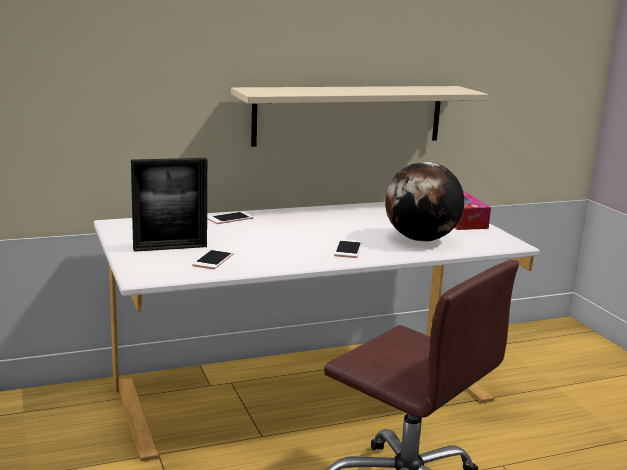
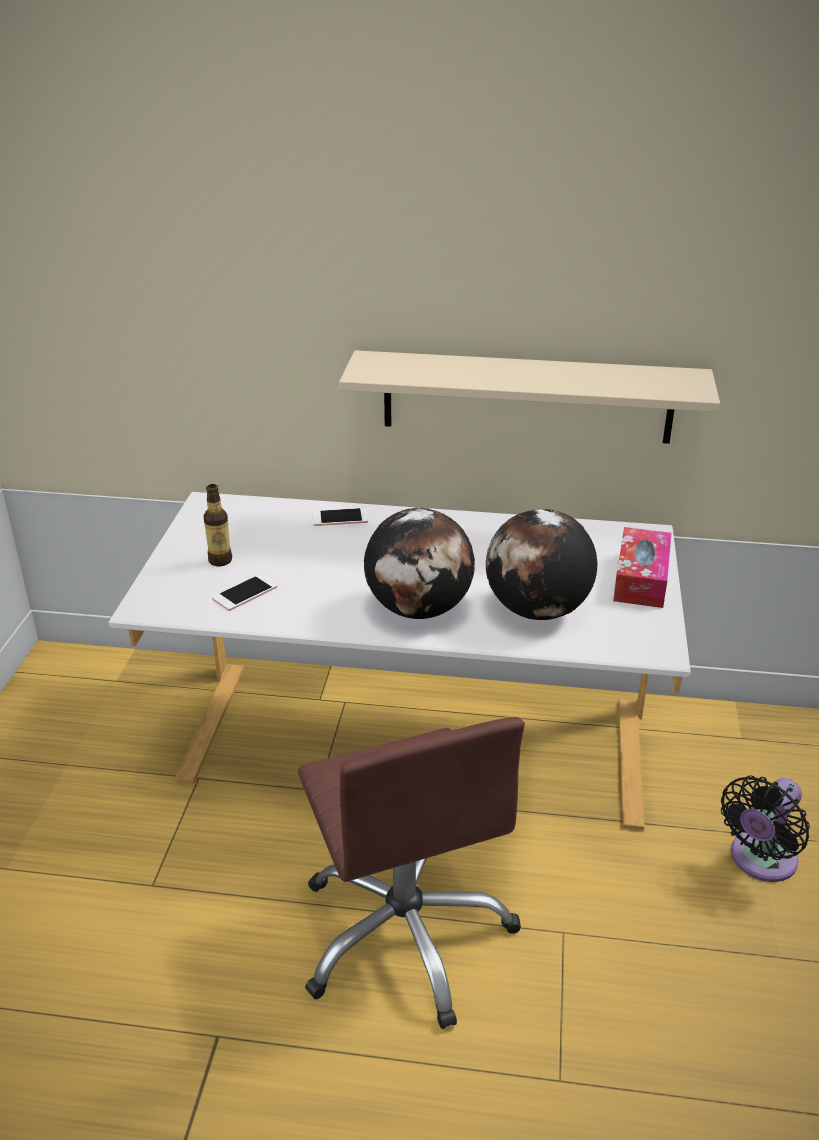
camera: 30 degrees right, 15 degrees up
picture frame [131,158,207,252] -> bottle [203,484,232,566]
phone [334,240,362,258] -> globe [364,508,475,619]
none -> black fan [721,776,810,882]

